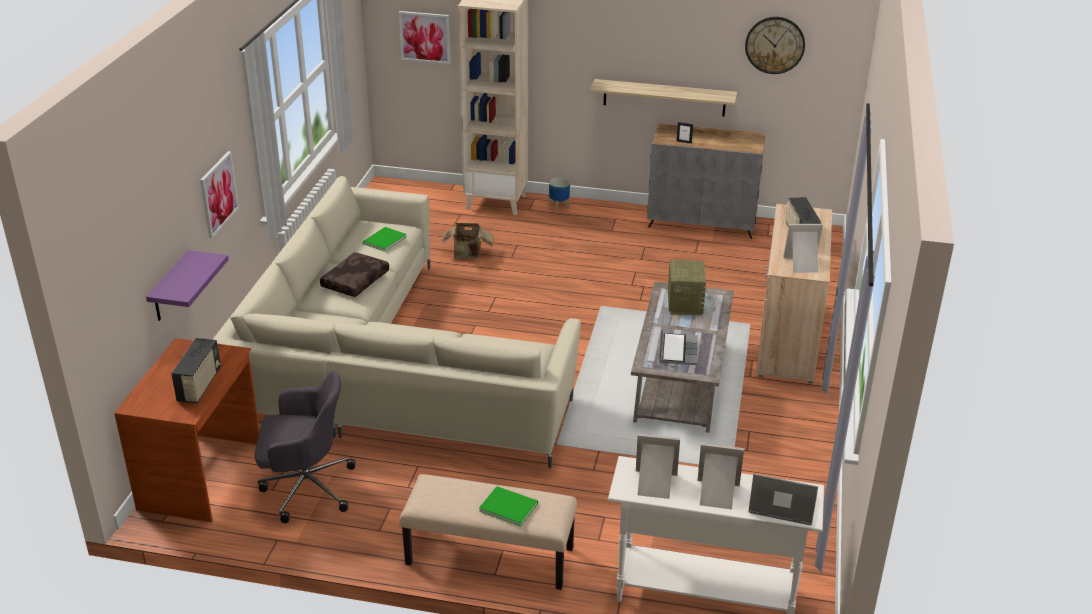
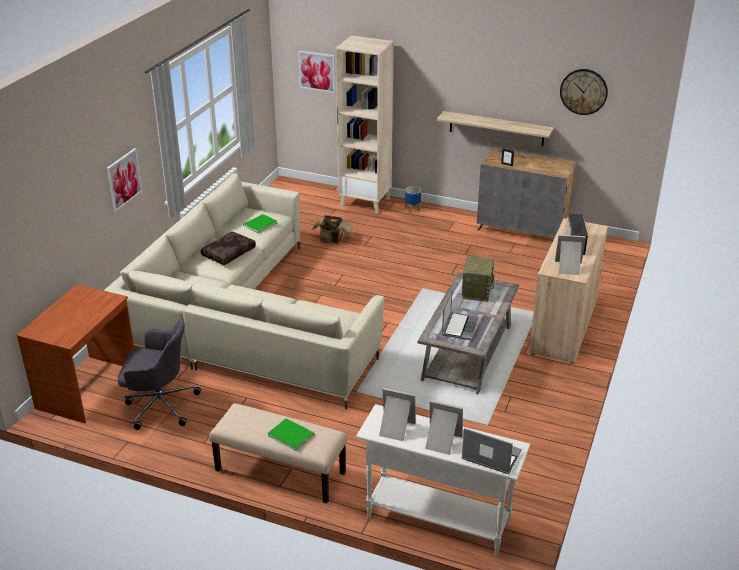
camera: 10 degrees right, 0 degrees up
purple shelf [146,250,229,321] -> none
radio [171,338,221,403] -> none

